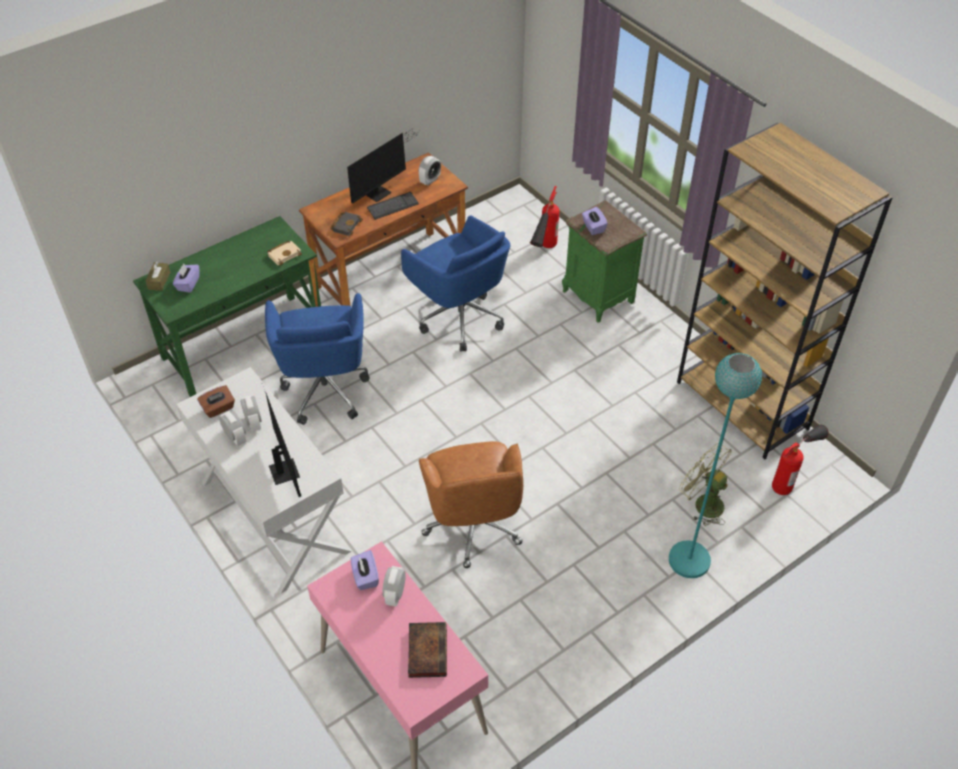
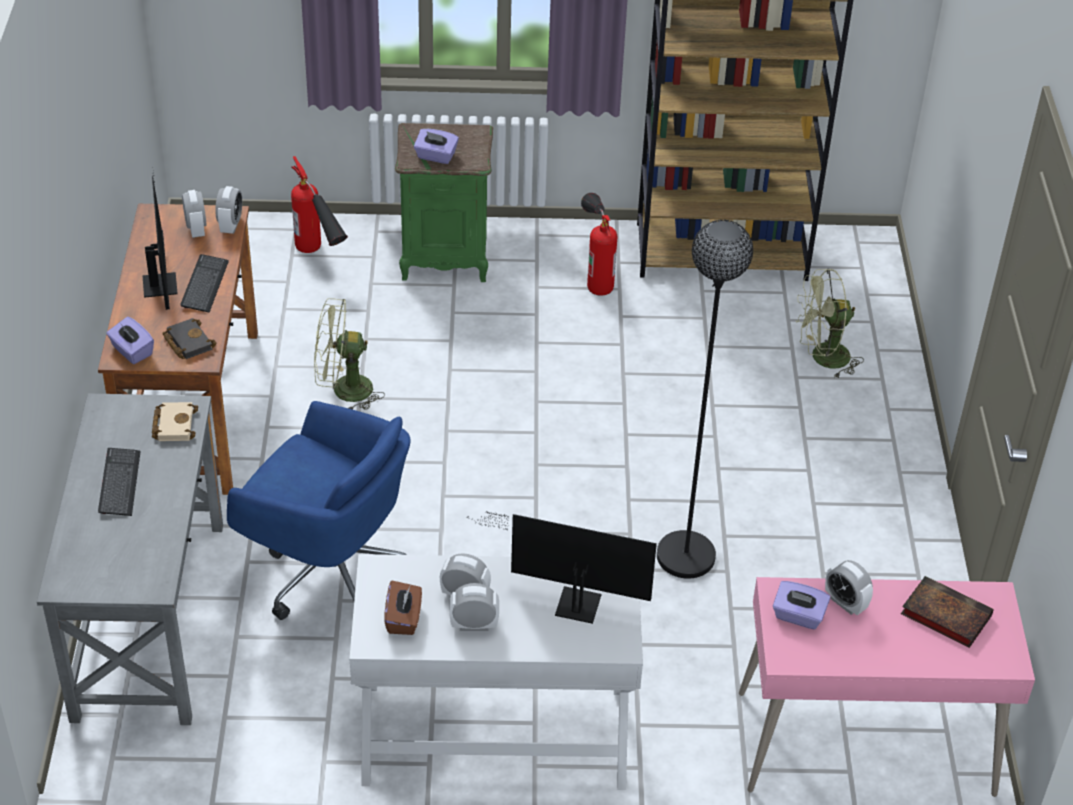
camera: 55 degrees left, 5 degrees down
green desk [133,216,321,397] -> grey desk [37,393,223,725]
brown tissue box [145,261,170,291] -> none
purple tissue box [173,263,200,293] -> purple tissue box moved to [106,317,154,364]
blue office chair [401,216,510,351] -> green fan [314,298,385,410]
brown office chair [419,441,523,568] -> black floor lamp [657,219,753,579]
turquoise floor lamp [669,353,762,578] -> none
fire extinguisher [772,424,829,495] -> fire extinguisher moved to [581,193,618,296]
none -> keyboard [98,448,140,516]
none -> alarm clock [215,186,242,234]

